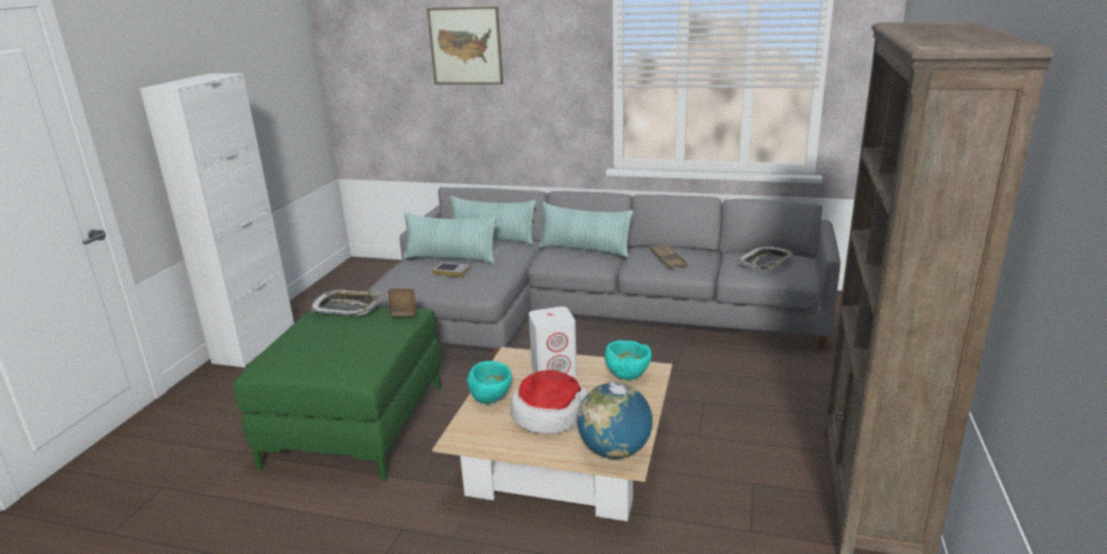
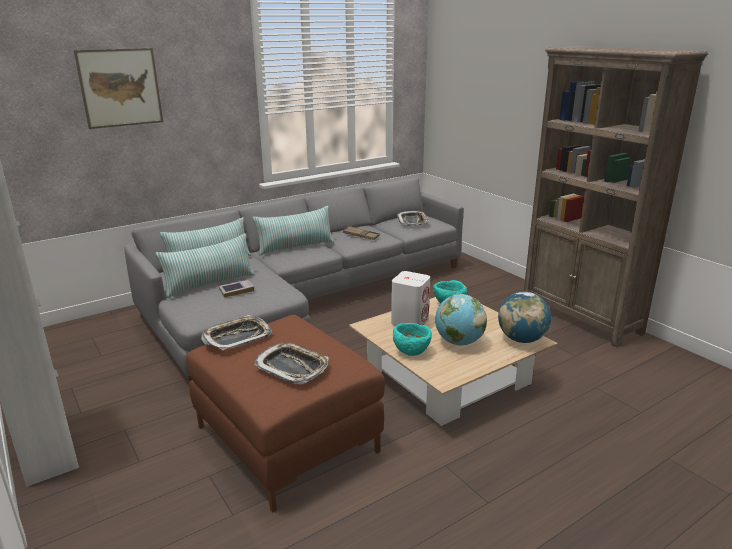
camera: 50 degrees left, 0 degrees up
green ottoman [234,307,441,481] -> brown ottoman [186,315,385,513]
brown book [388,289,417,316] -> none
hat [510,370,589,434] -> globe [435,294,487,345]
none -> tray [254,343,329,384]

